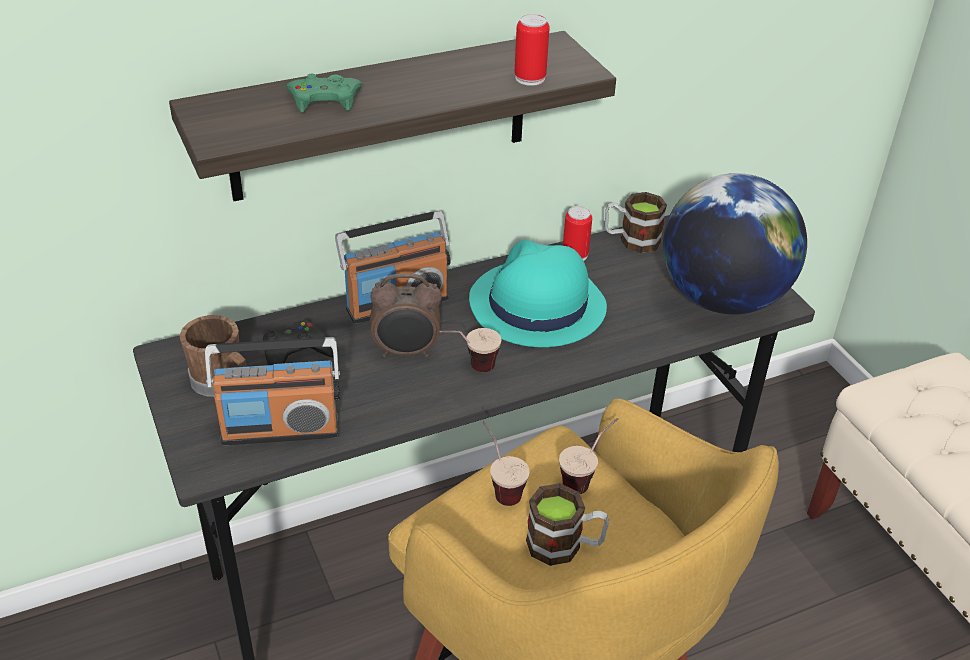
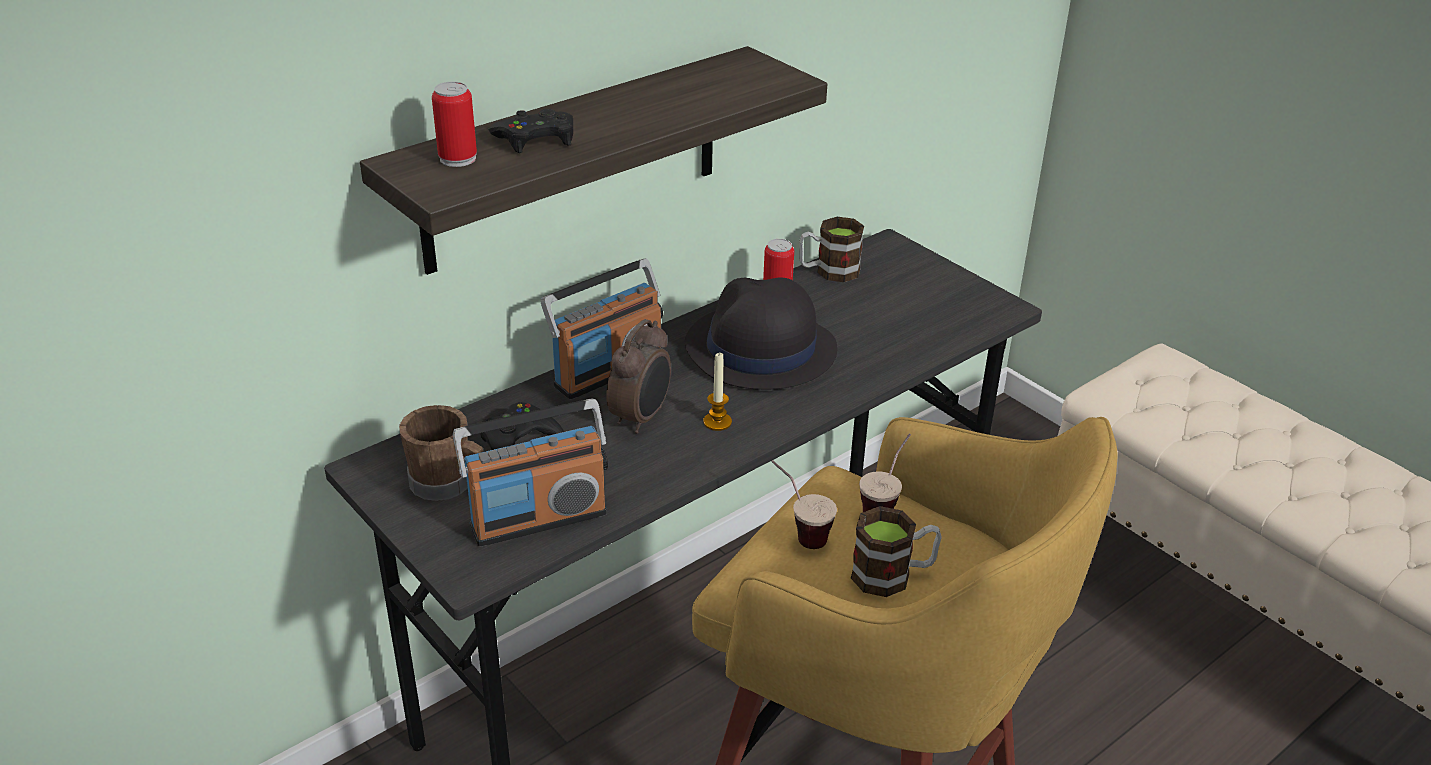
camera: 15 degrees left, 5 degrees down
green game controller [286,74,362,113] -> black game controller [488,109,573,153]
alarm clock [370,273,442,357] -> alarm clock turned 45 degrees counterclockwise [606,319,671,434]
cup [440,328,501,372] -> candle [703,353,732,431]
turquoise hat [469,240,607,347] -> black hat [684,278,837,390]
can [514,14,550,86] -> can moved to [432,81,477,167]
globe [663,173,807,314] -> none

